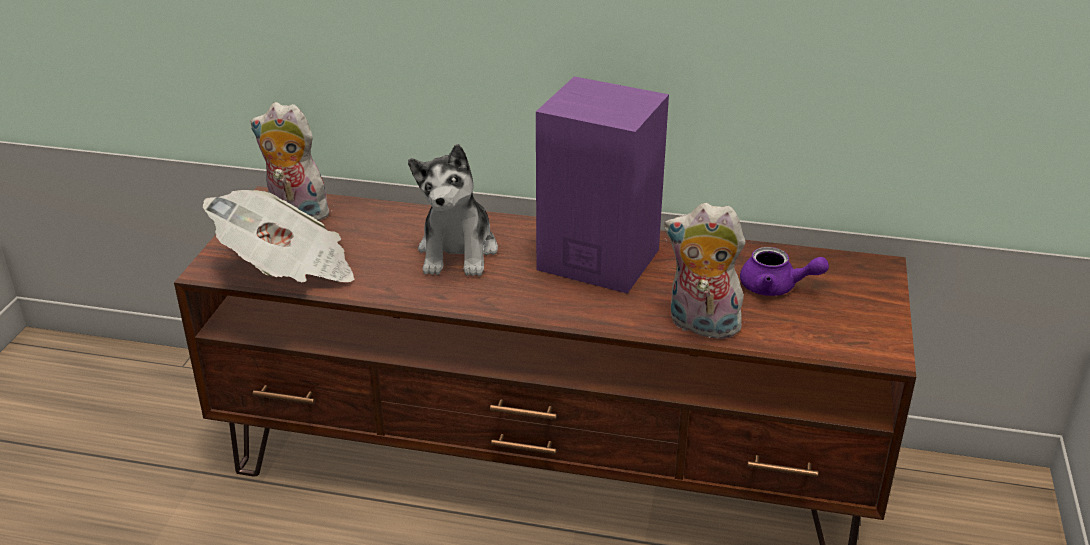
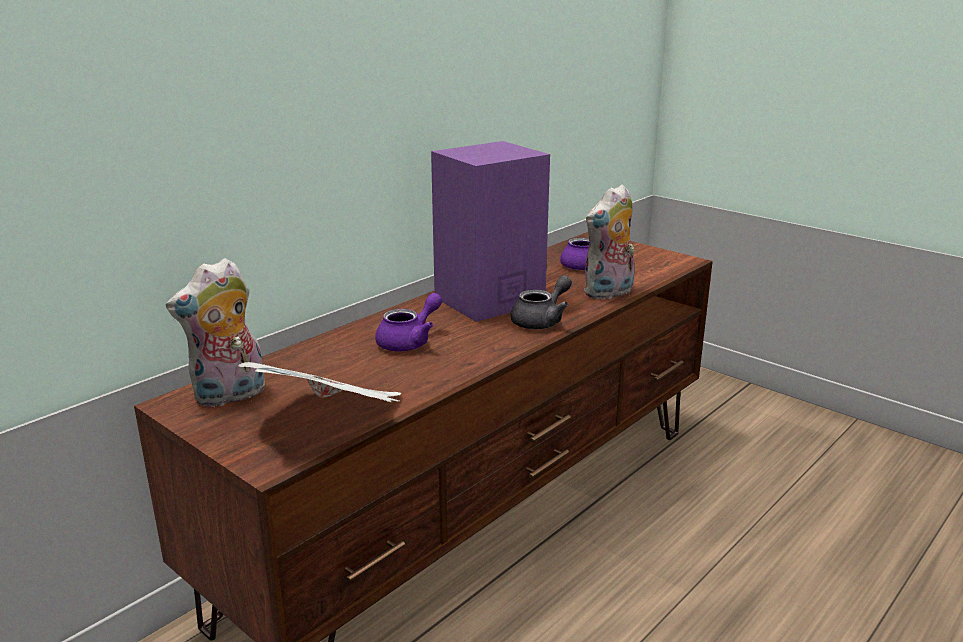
camera: 60 degrees left, 10 degrees down
plush toy [408,144,498,276] -> purple teapot [375,293,442,352]
none -> grey teapot [510,275,572,329]

